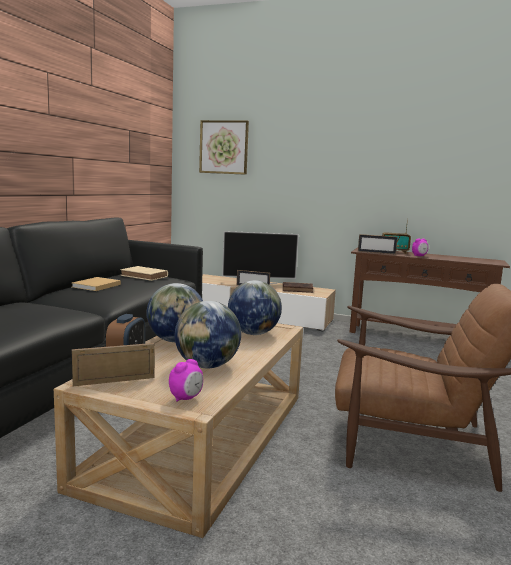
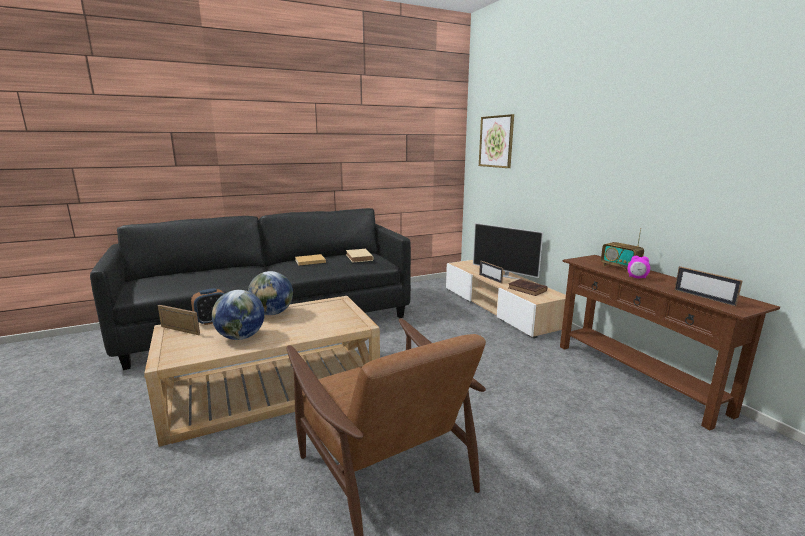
camera: 45 degrees right, 5 degrees up
alarm clock [169,359,203,401] -> none
globe [228,280,282,335] -> none
picture frame [358,234,398,254] -> picture frame moved to [674,266,743,307]

